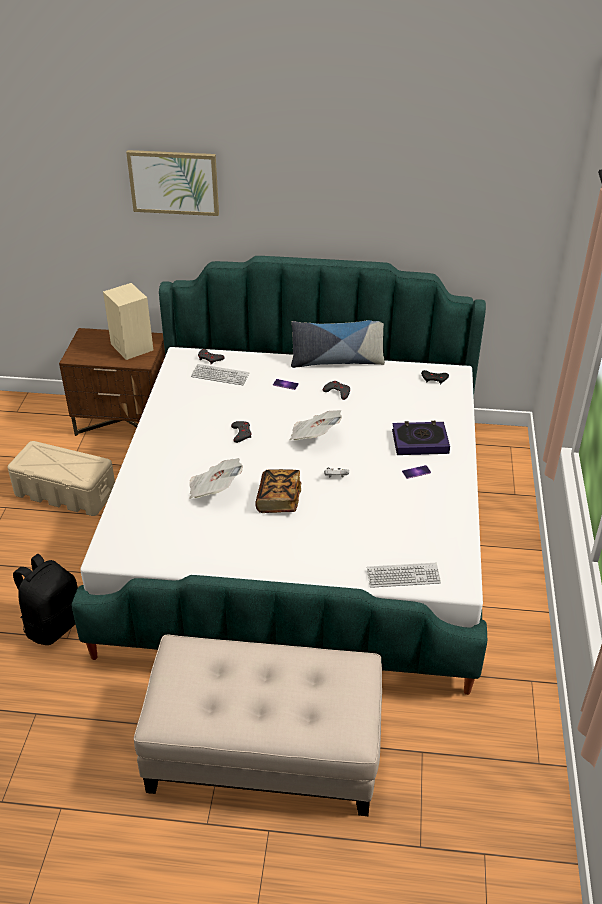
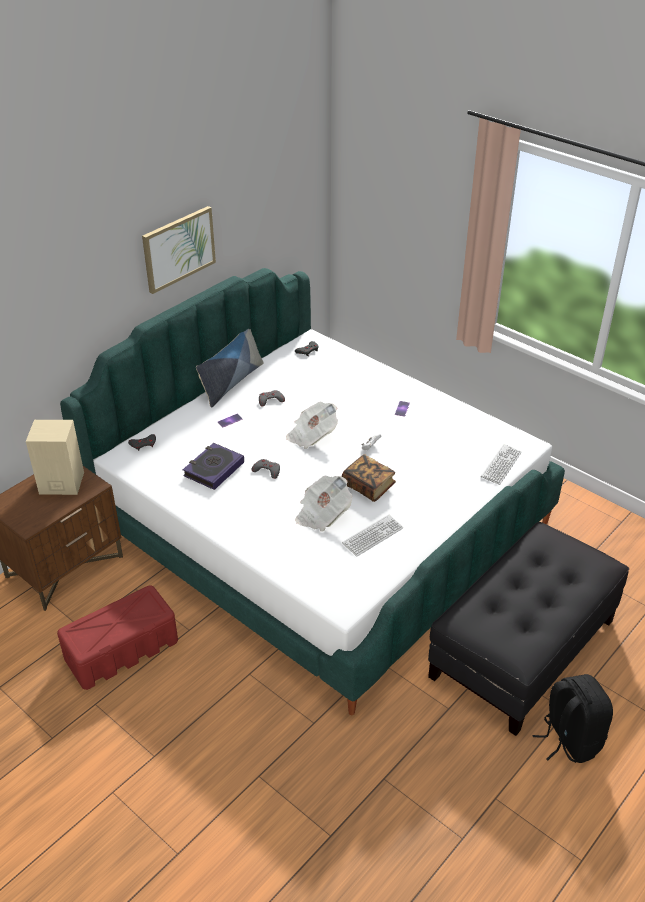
camera: 55 degrees left, 0 degrees up
beige storage box [8,441,115,516] -> red storage box [57,586,178,690]
black backpack [13,554,78,645] -> black backpack moved to [532,674,613,763]
picture [126,150,219,216] -> picture moved to [142,206,216,294]
beige ottoman [134,635,382,816] -> black ottoman [428,522,629,736]
keyboard [191,364,249,385] -> keyboard moved to [342,514,403,557]
book [392,421,450,455] -> book moved to [183,443,244,490]

